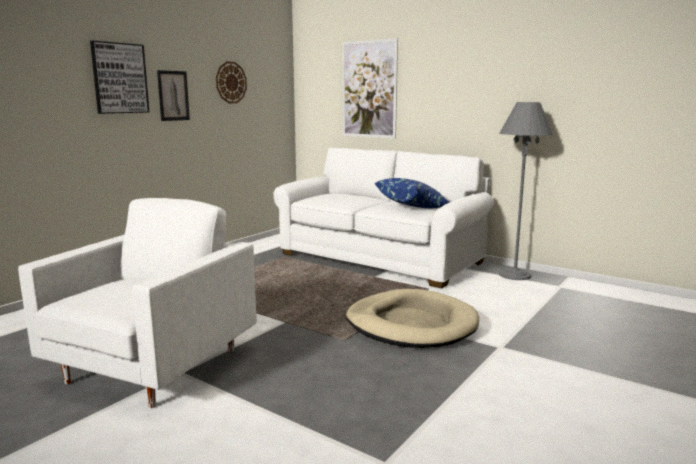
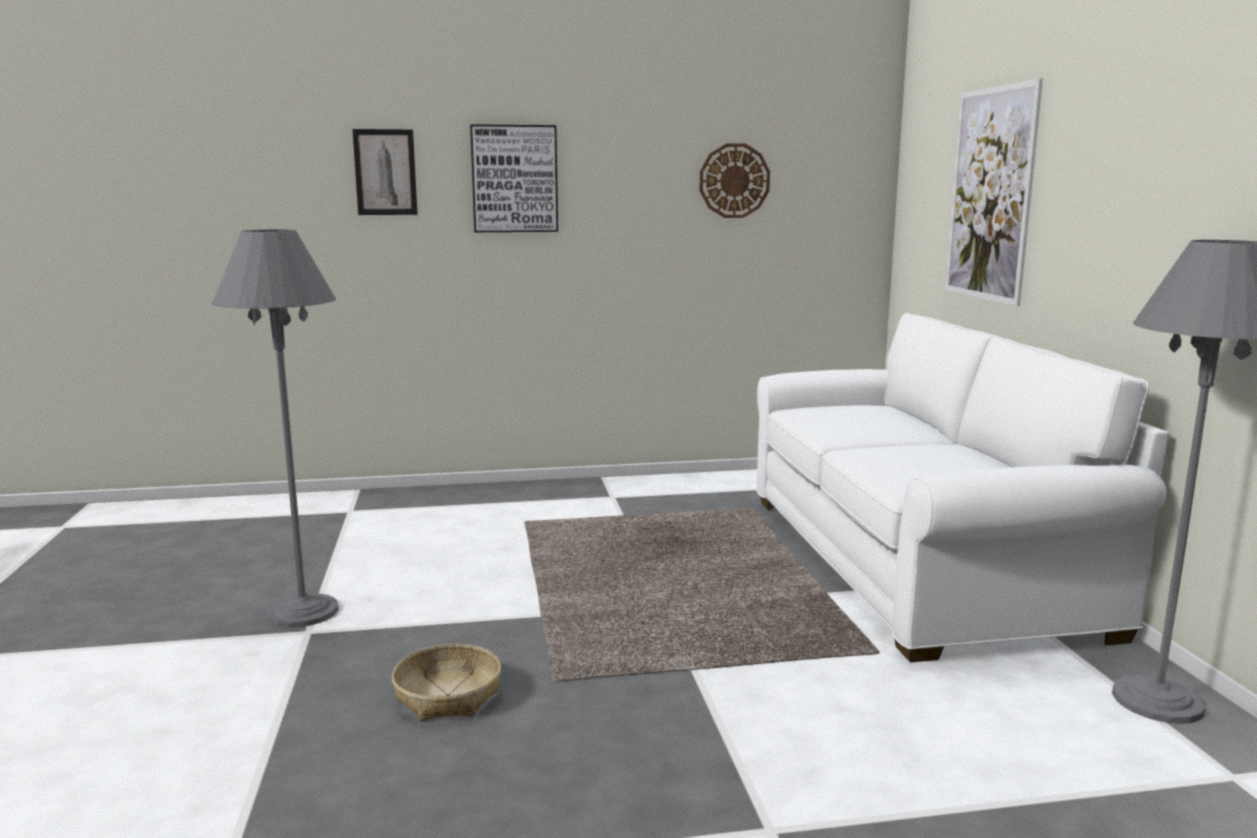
camera: 45 degrees right, 0 degrees up
white armchair [18,198,257,408] -> grey floor lamp [212,230,339,627]
picture [157,70,190,121] -> picture moved to [352,129,418,215]
beige dog bed [346,289,479,348] -> none
blue pillow [375,178,450,208] -> none
none -> basket [392,644,501,721]

